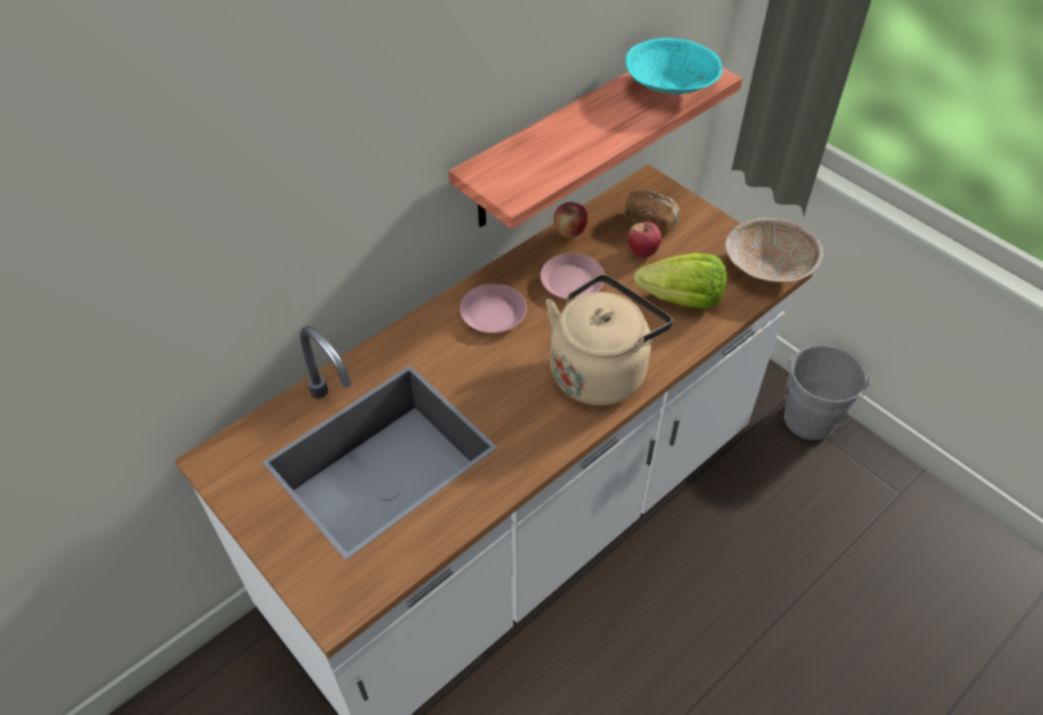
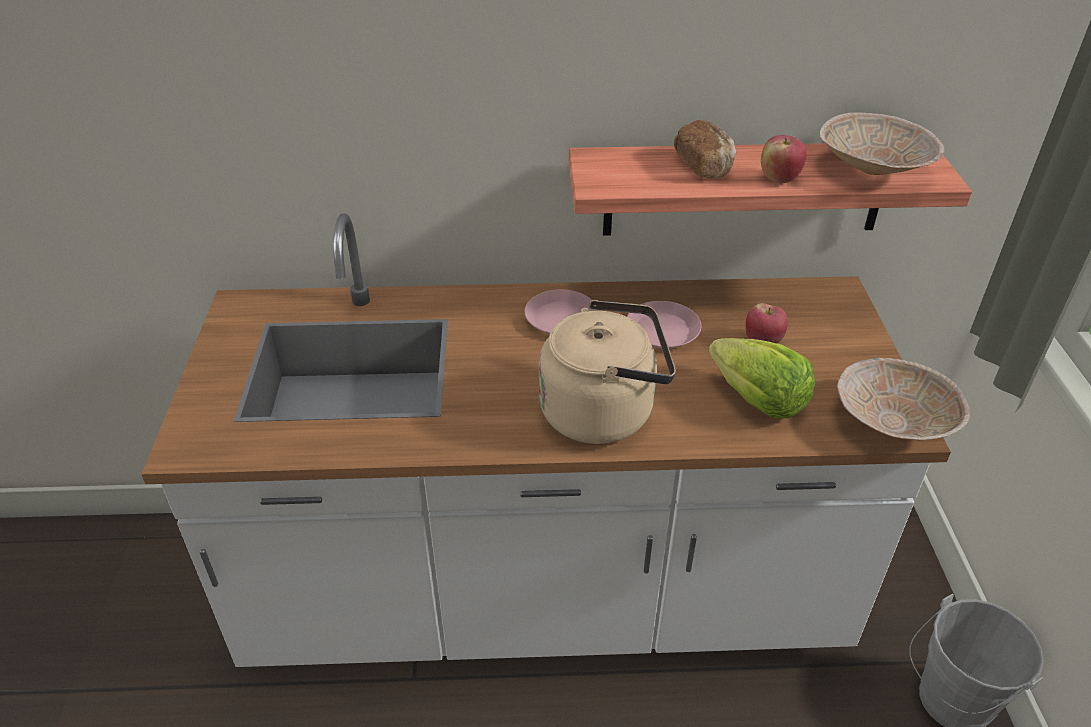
camera: 40 degrees right, 10 degrees down
apple [554,202,588,237] -> apple moved to [761,135,807,183]
bread [623,189,680,234] -> bread moved to [674,120,736,179]
turquoise bowl [626,38,723,95] -> beige bowl [819,112,944,175]

